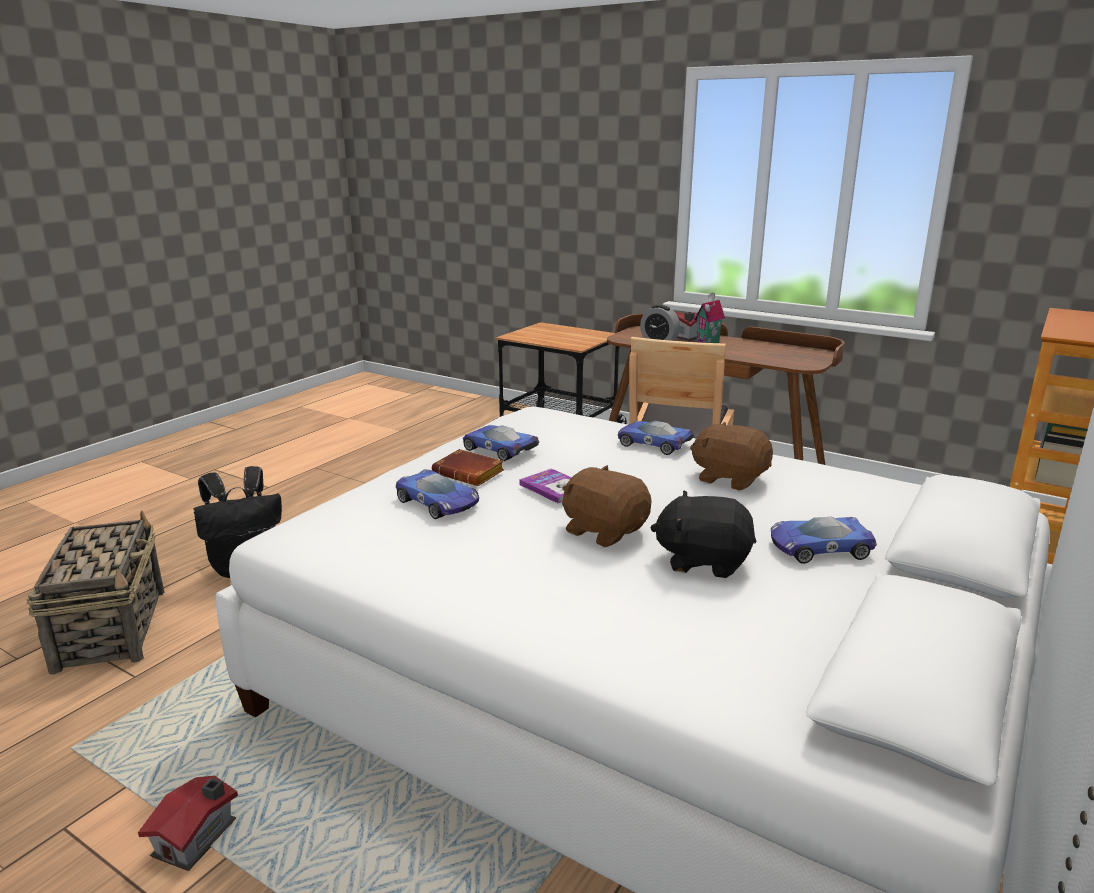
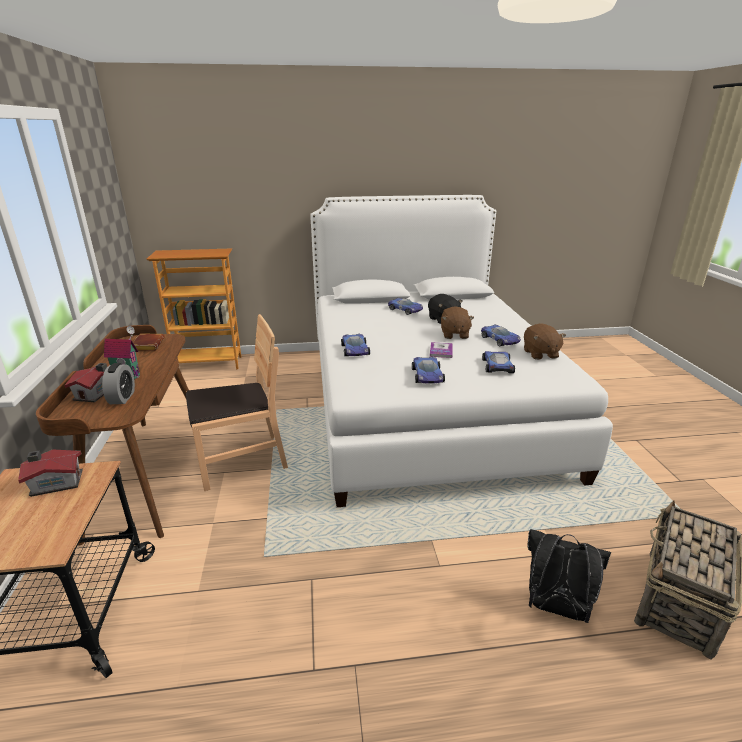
camera: 130 degrees left, 5 degrees up
toy house [138,775,238,871] -> toy house moved to [18,449,83,497]
brown book [432,449,504,486] -> brown book moved to [133,334,165,351]
brown plush toy [690,422,773,491] -> brown plush toy moved to [524,323,566,360]
none -> toy car [481,324,521,346]

